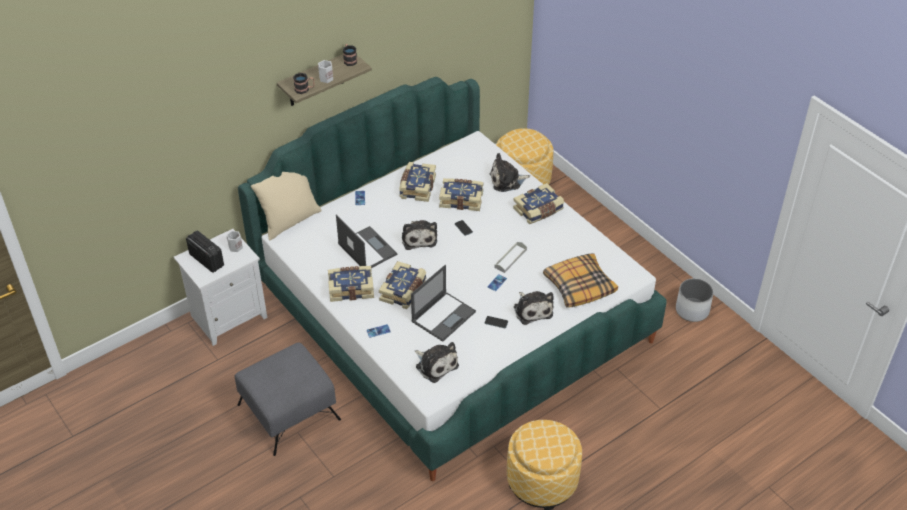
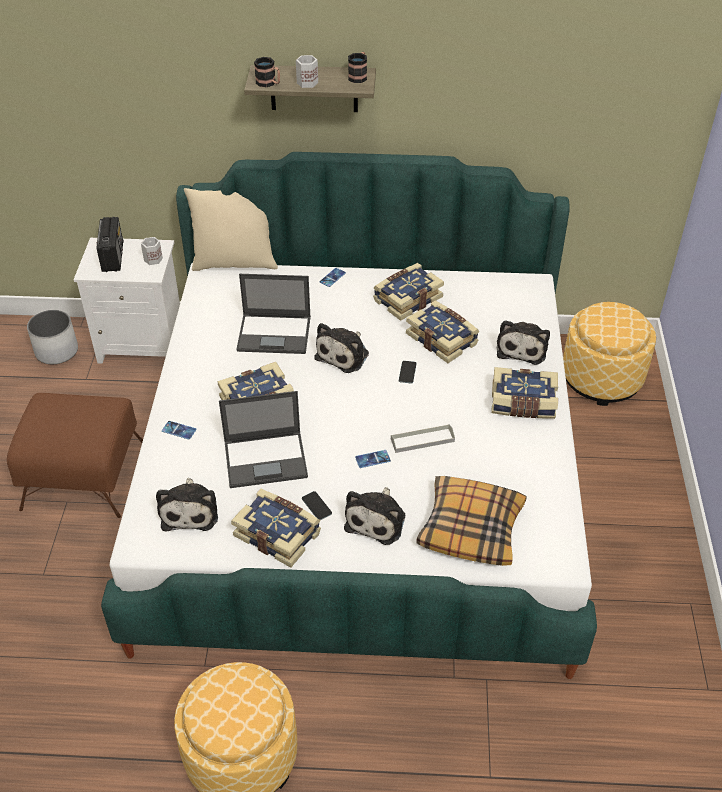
camera: 40 degrees right, 0 degrees up
grey ottoman [235,343,341,456] -> brown ottoman [7,393,143,518]
book [328,266,374,302] -> book moved to [231,489,321,568]
laptop [336,214,397,268] -> laptop turned 90 degrees clockwise [236,274,311,354]
plush toy [490,153,530,192] -> plush toy turned 105 degrees counterclockwise [497,320,550,365]
white planter [676,278,714,322] -> white planter moved to [27,310,78,364]

